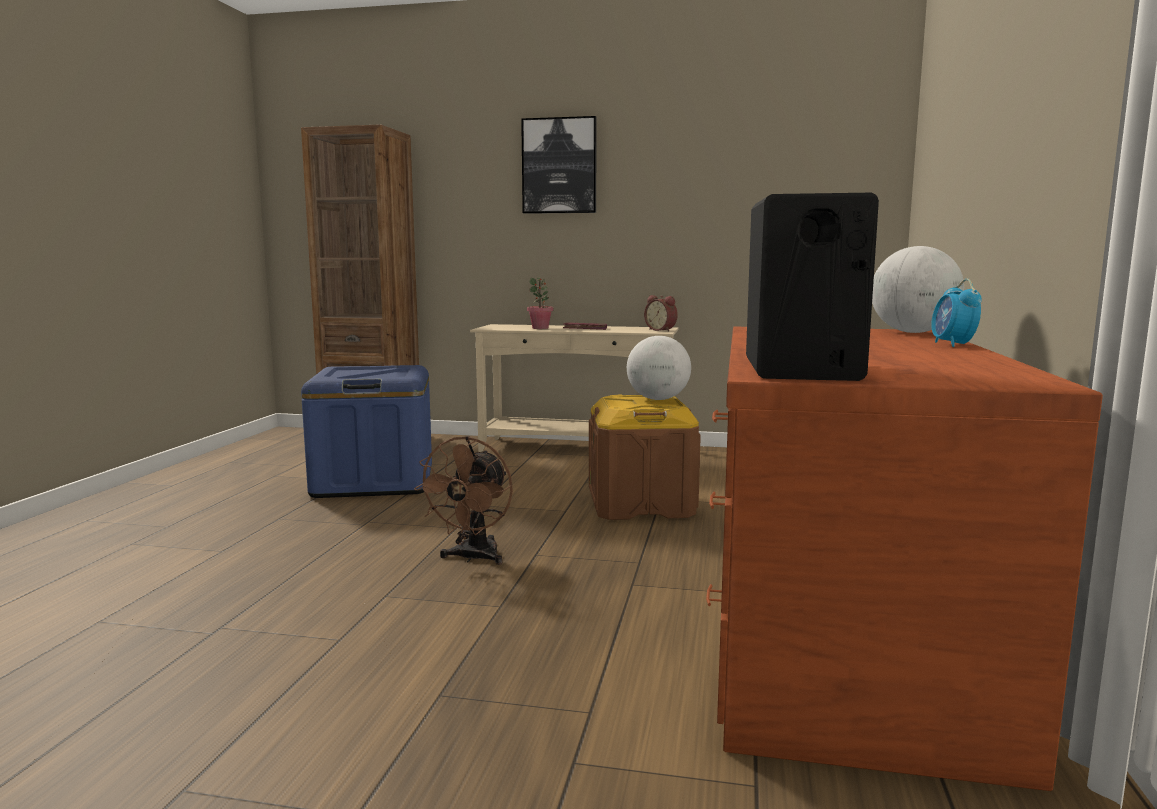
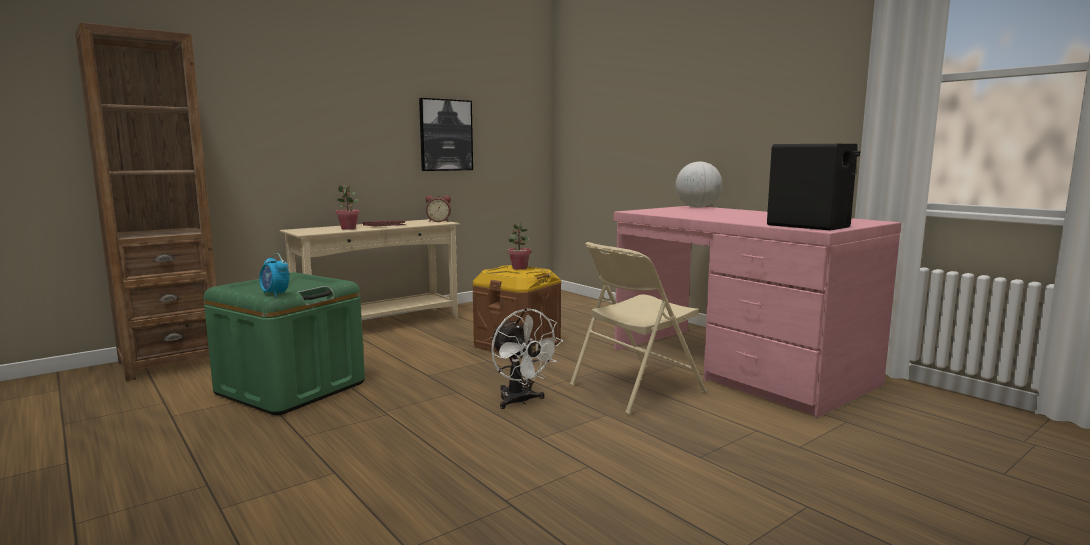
camera: 50 degrees left, 0 degrees up
blue storage box [301,365,432,498] -> green storage box [204,272,365,415]
brown fan [414,436,513,565] -> white fan [490,308,563,409]
picture [521,116,597,214] -> picture moved to [419,98,473,171]
globe [627,336,691,400] -> potted plant [508,224,531,270]
brown desk [706,327,1103,791] -> pink desk [614,206,902,418]
alarm clock [931,279,982,347] -> alarm clock moved to [259,253,289,297]
none -> beige chair [570,242,707,416]

